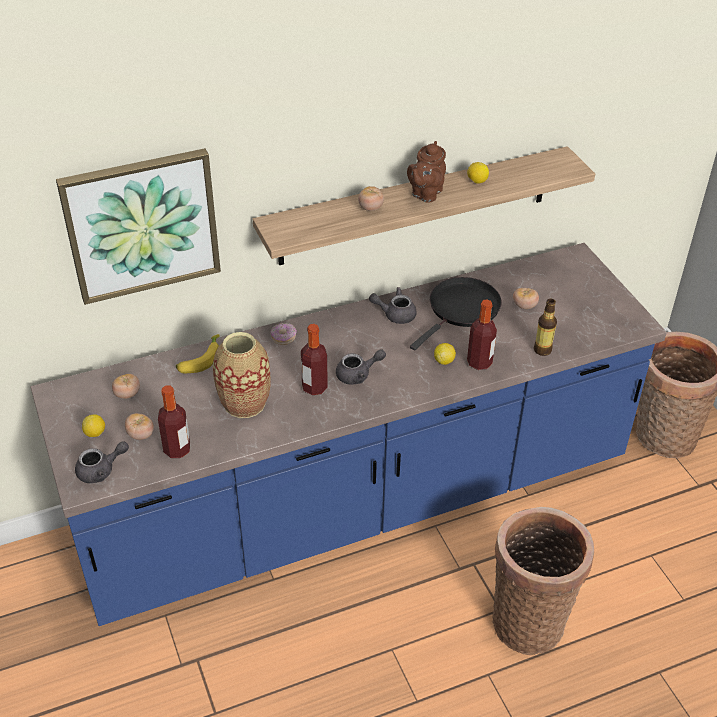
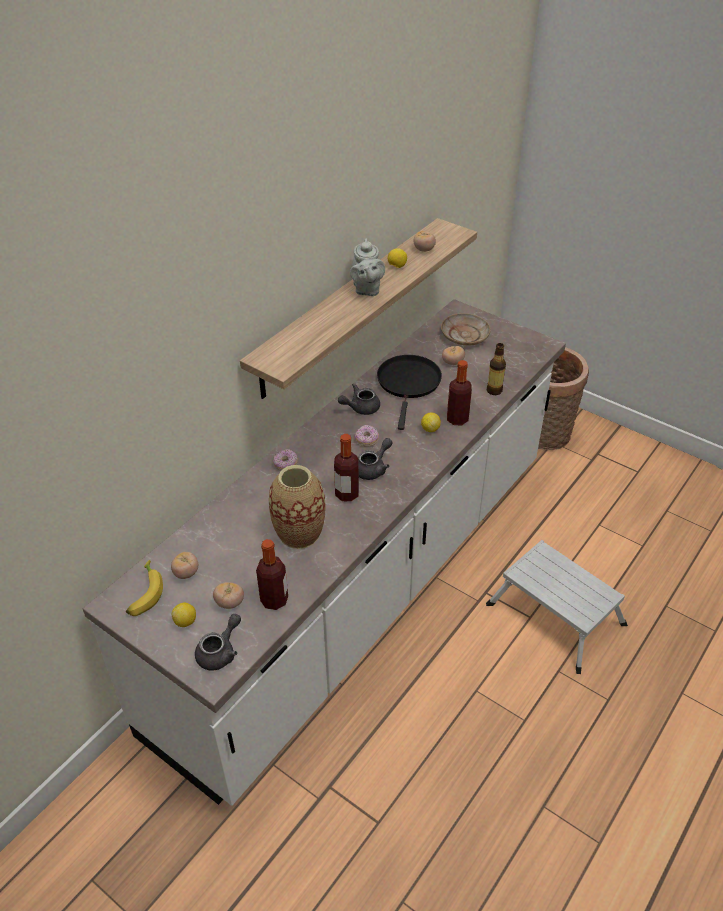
camera: 30 degrees left, 0 degrees up
blue counter [31,243,667,626] -> white counter [83,299,566,806]
picture [56,148,221,305] -> none
banana [176,334,220,373] -> banana moved to [126,560,163,616]
tomato [358,186,384,211] -> tomato moved to [413,231,436,252]
brown teapot [407,141,446,203] -> grey teapot [350,239,385,296]
basket [492,507,594,655] -> white step ladder [486,540,628,674]
none -> donut [355,425,379,447]
none -> beige plate [441,313,490,345]

